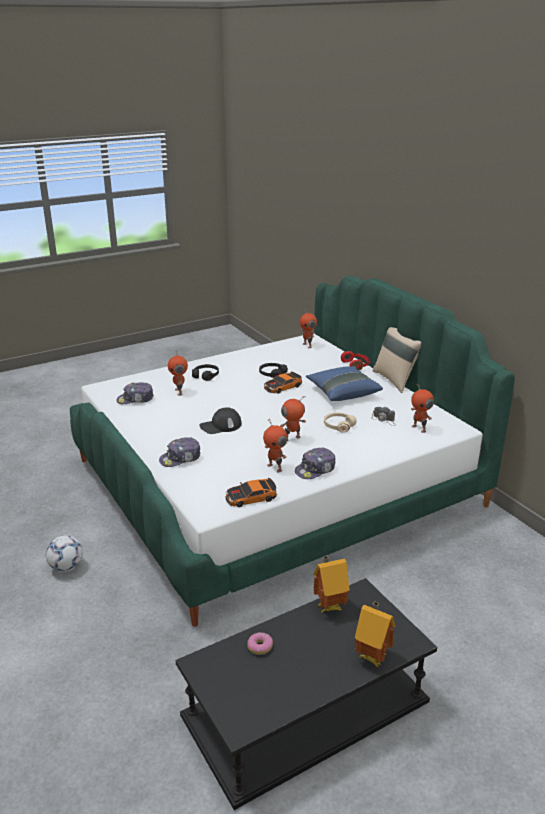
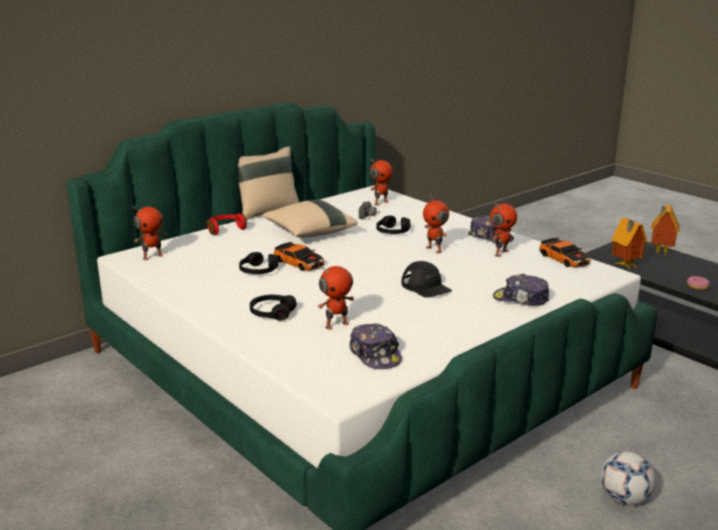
camera: 100 degrees left, 5 degrees down
cap [159,437,200,467] -> cap turned 150 degrees clockwise [493,274,549,306]
blue pillow [306,366,383,401] -> beige pillow [261,200,358,238]
beige headphones [324,412,357,433] -> black headphones [376,216,410,234]

